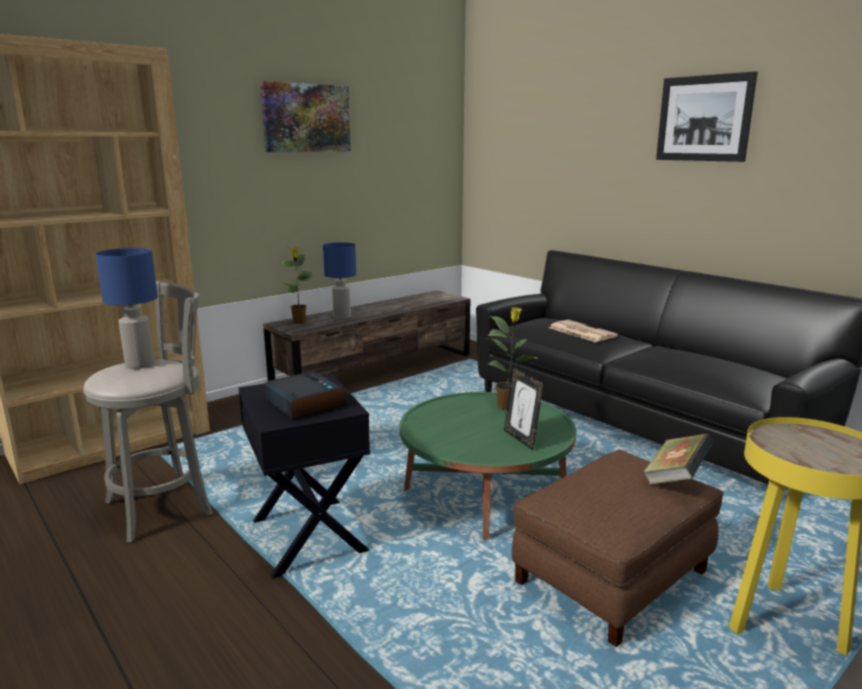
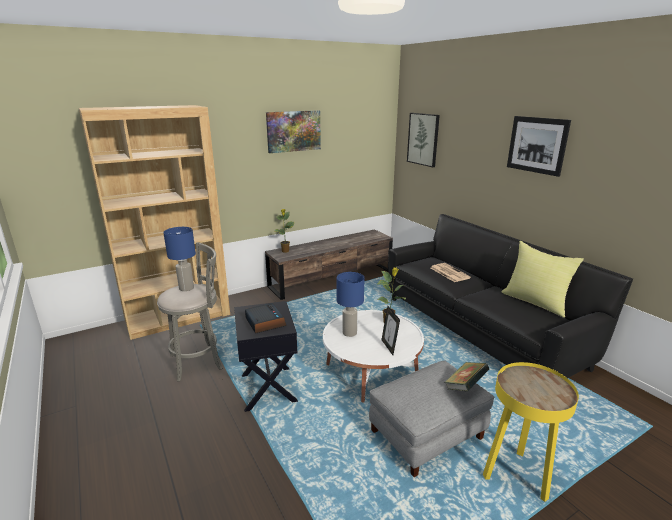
camera: 10 degrees right, 5 degrees up
blue table lamp [323,242,356,319] -> blue table lamp moved to [337,272,365,337]
green coffee table [400,392,576,540] -> white coffee table [323,310,424,402]
brown ottoman [512,450,724,647] -> grey ottoman [369,360,494,477]
none -> picture [407,113,440,167]
none -> yellow pillow [501,241,584,318]

